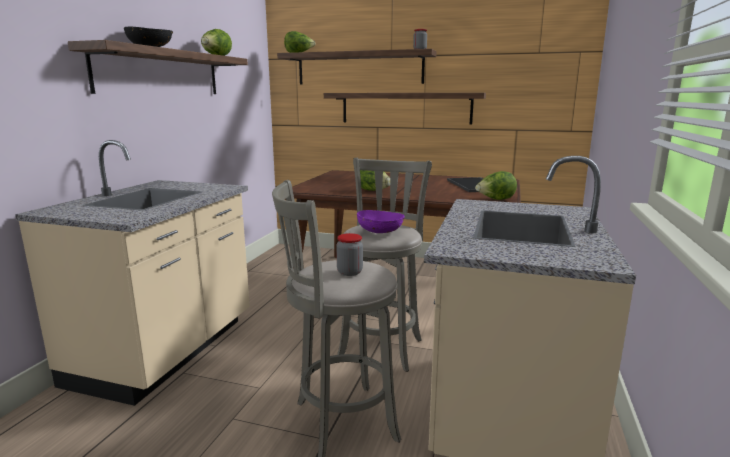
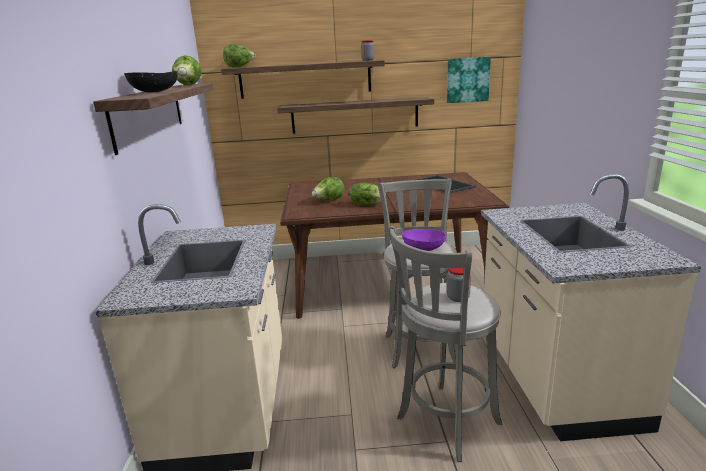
camera: 20 degrees left, 5 degrees up
lettuce [475,171,517,200] -> lettuce moved to [312,177,344,201]
none -> picture [447,57,491,103]

